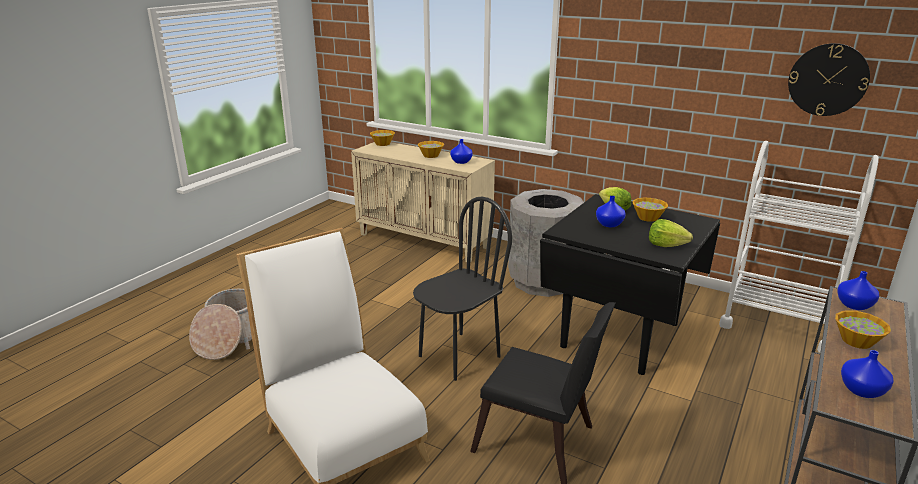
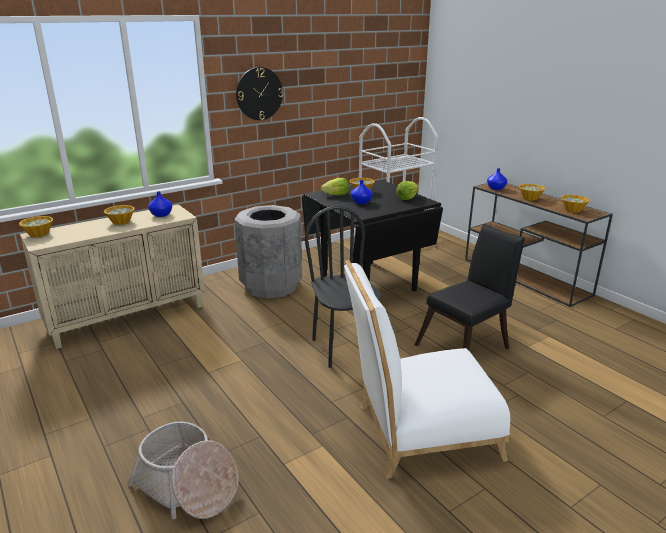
camera: 65 degrees left, 0 degrees up
wall clock [788,43,870,116] -> wall clock moved to [236,67,283,120]
blue vase [841,350,894,398] -> bowl [561,195,590,213]

